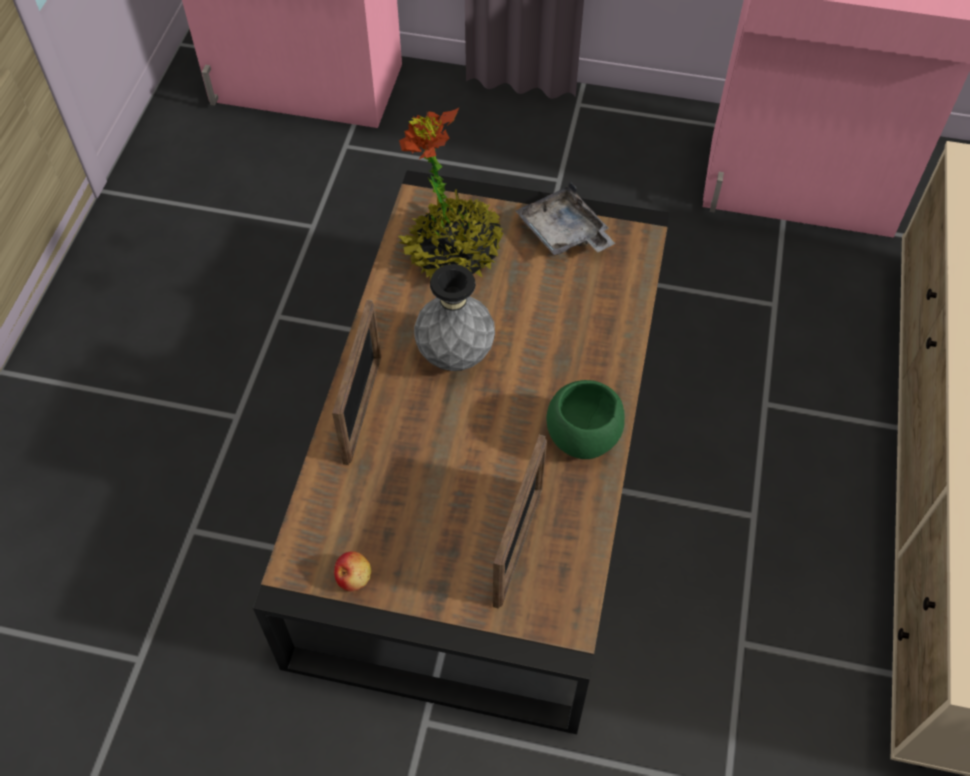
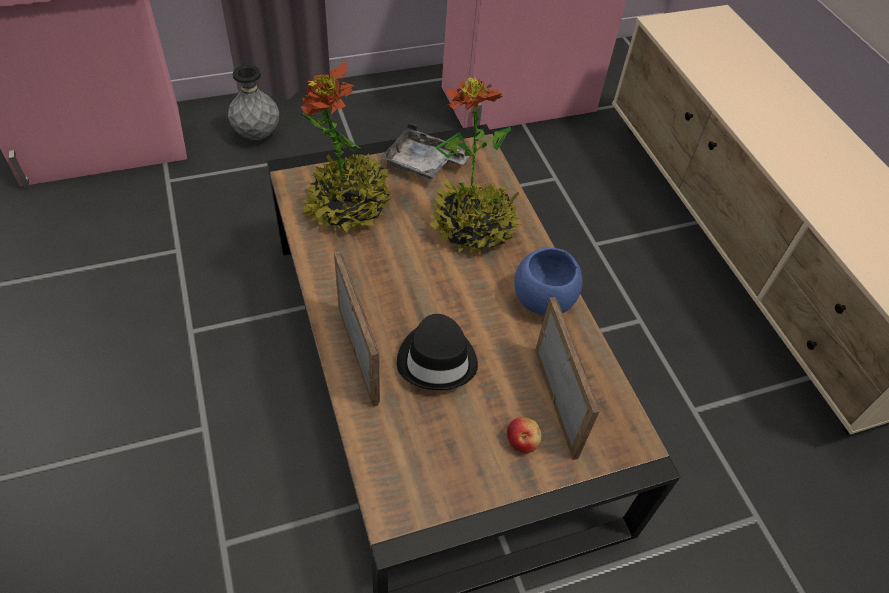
camera: 35 degrees left, 5 degrees down
apple [334,551,371,592] -> apple moved to [507,417,542,453]
grey vase [414,264,495,371] -> grey vase moved to [228,65,279,140]
green bowl [547,380,625,459] -> blue bowl [514,248,582,316]
none -> black hat [397,314,478,390]
none -> potted plant [429,77,521,254]

